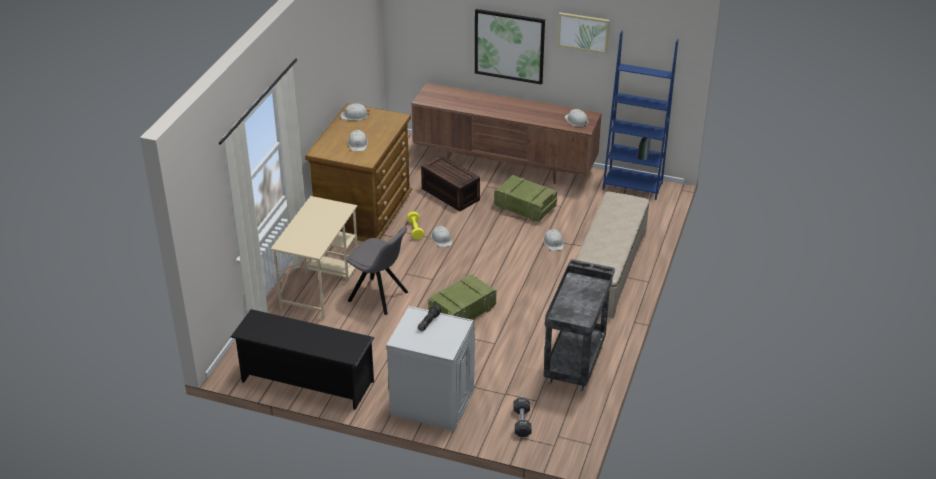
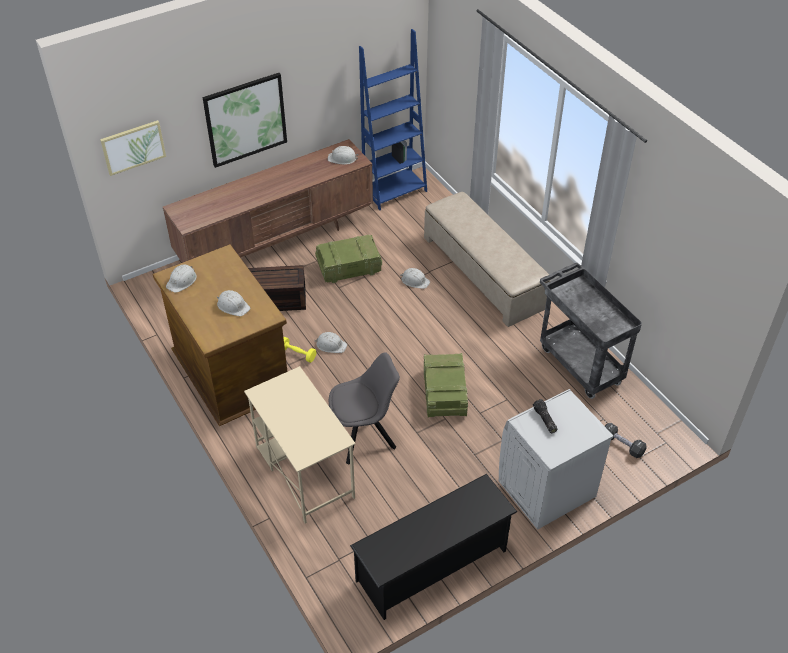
camera: 50 degrees left, 10 degrees up
picture [558,12,610,54] -> picture moved to [100,120,166,176]

